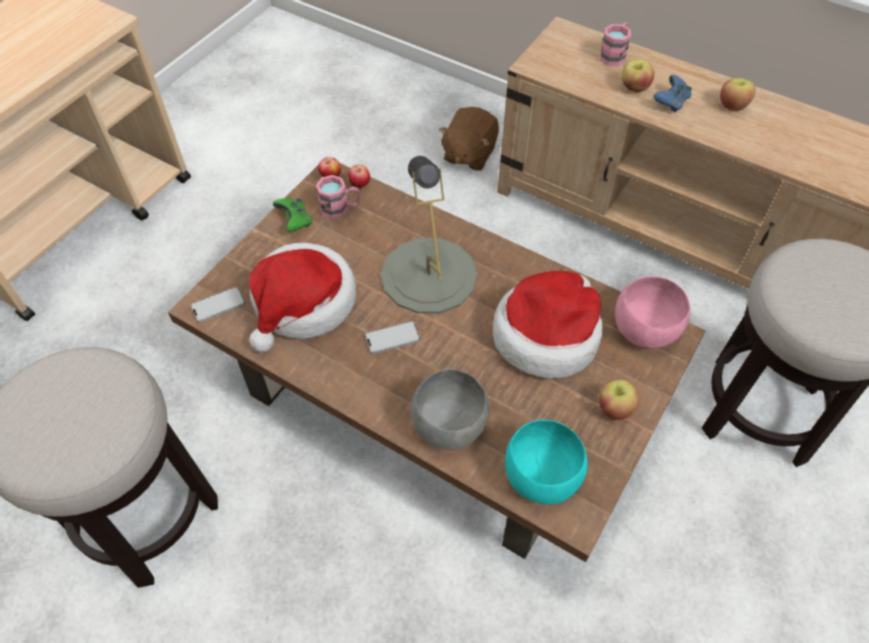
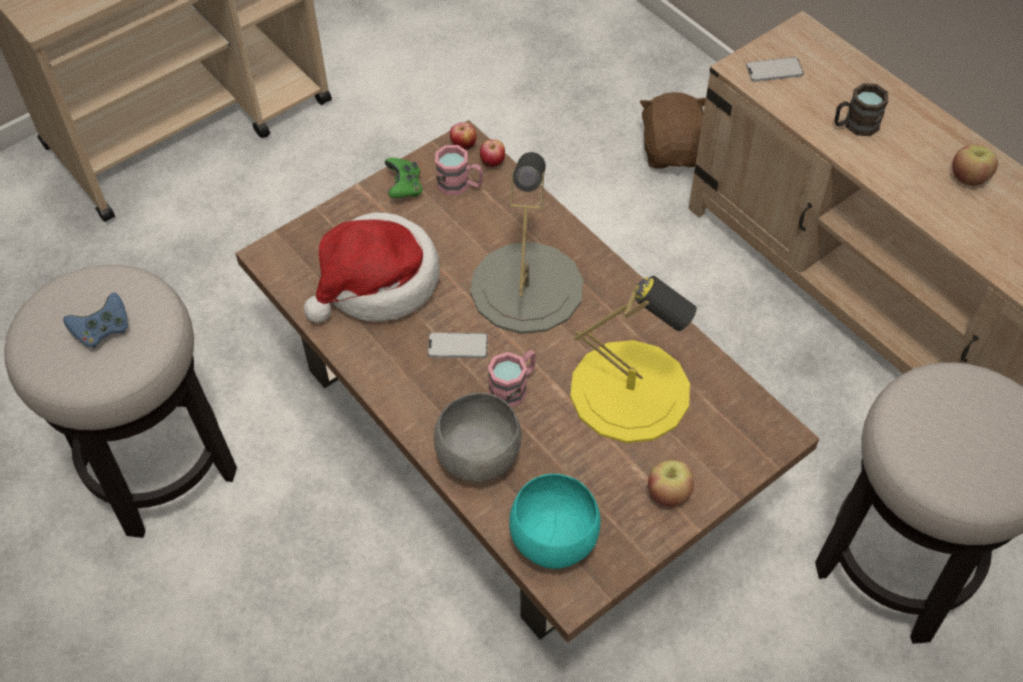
camera: 20 degrees right, 0 degrees up
phone [191,287,245,322] -> phone moved to [746,57,804,82]
brown plush toy [439,107,499,171] -> brown plush toy turned 135 degrees clockwise [640,92,706,169]
hat [493,271,603,379] -> yellow table lamp [570,276,697,443]
pink mug [600,22,631,66] -> pink mug moved to [488,350,536,407]
pink bowl [615,276,690,348] -> none
apple [622,59,654,92] -> brown mug [834,83,888,136]
blue game controller [653,75,692,112] -> blue game controller moved to [63,292,128,348]

